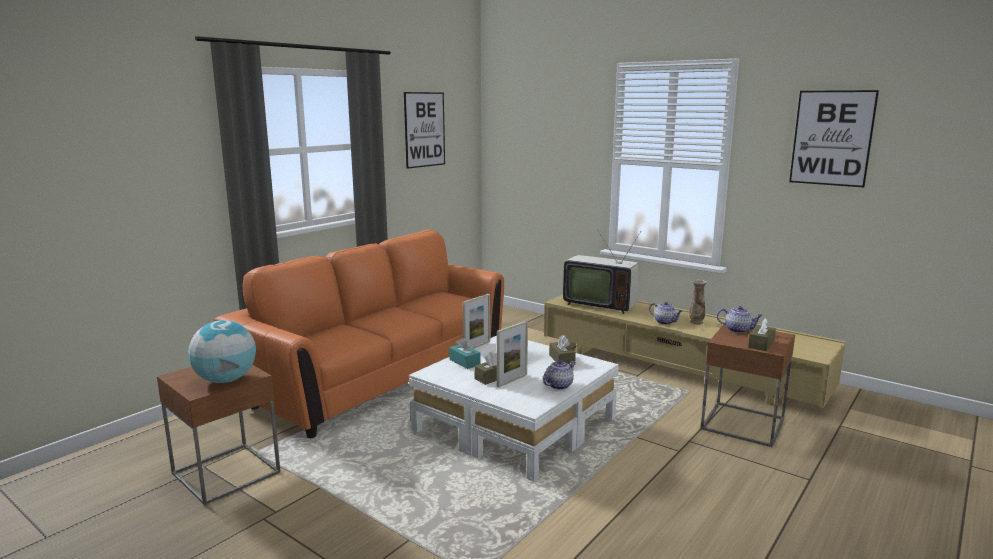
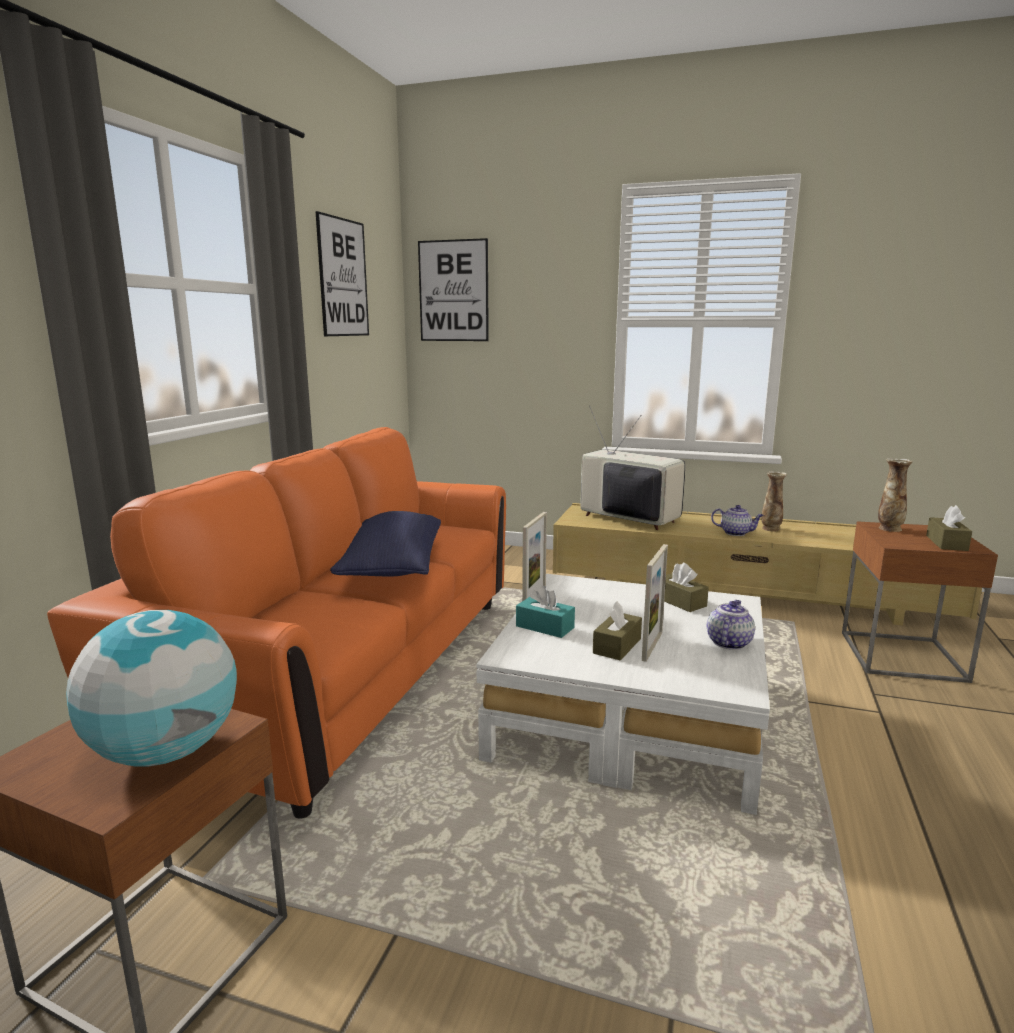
camera: 20 degrees left, 0 degrees up
television [563,231,640,314] -> television turned 150 degrees counterclockwise [581,405,685,530]
teapot [717,306,763,333] -> vase [878,458,913,532]
picture [789,90,879,187] -> picture moved to [418,238,489,341]
none -> blue pillow [330,511,441,577]

